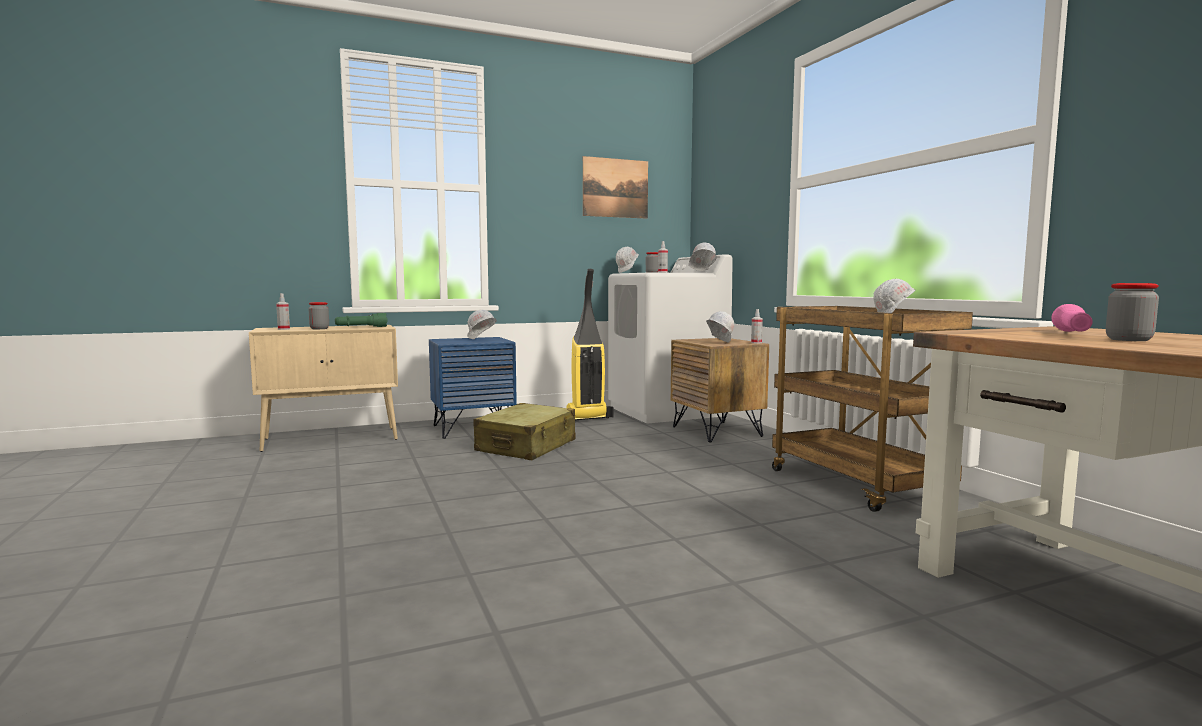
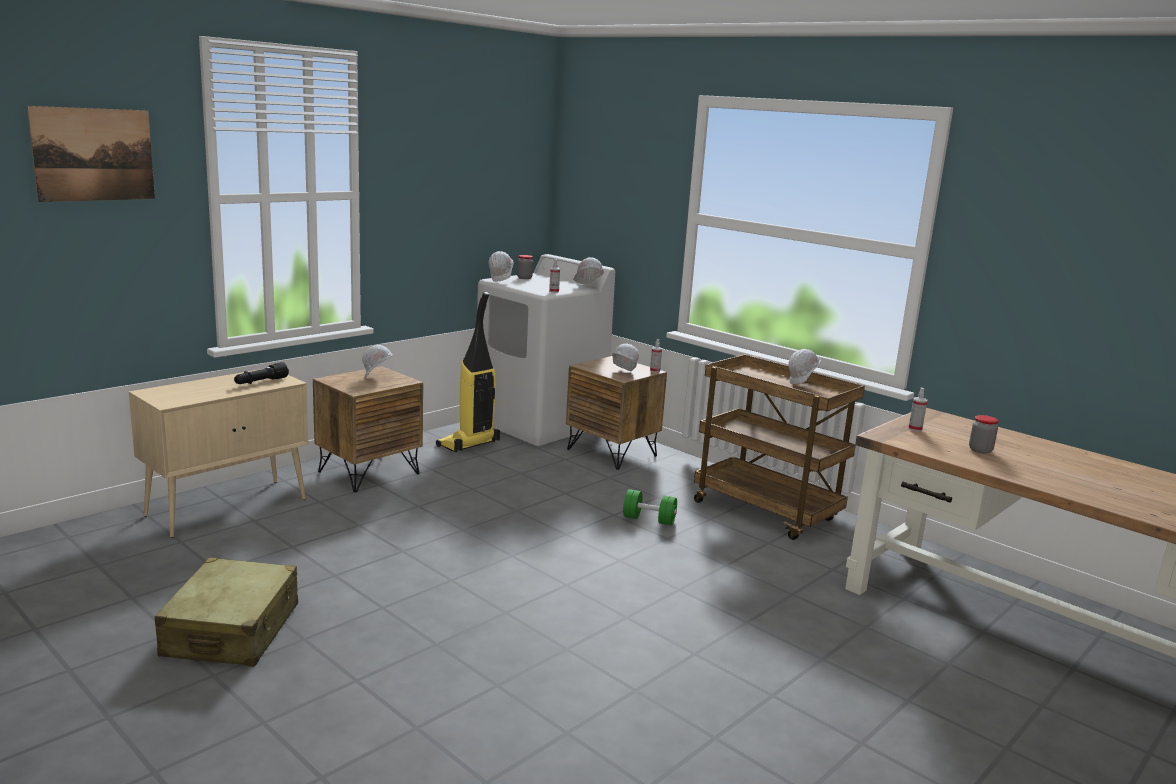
camera: 25 degrees left, 10 degrees up
spray bottle [276,293,290,330] -> spray bottle moved to [908,388,927,432]
jar [309,302,329,329] -> none
green flashlight [335,313,387,327] -> black flashlight [234,362,289,384]
blue nightstand [429,337,517,439] -> brown nightstand [313,366,423,492]
beige suitcase [474,403,575,460] -> beige suitcase moved to [155,558,298,667]
picture [583,156,648,219] -> picture moved to [27,106,155,202]
pink flashlight [1052,304,1093,332] -> none
none -> green dumbbell [623,489,677,526]

